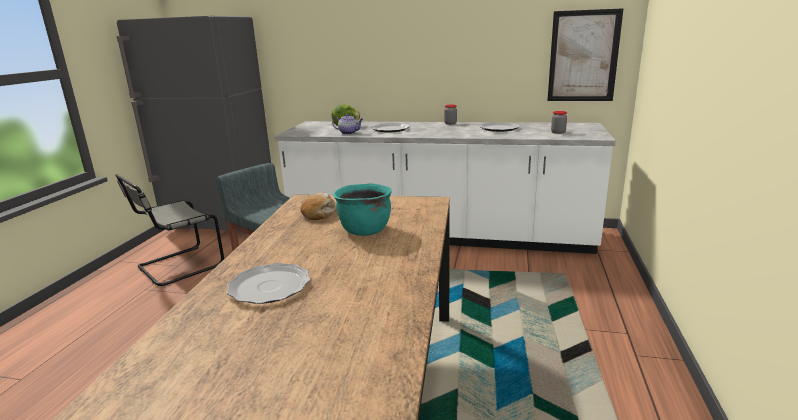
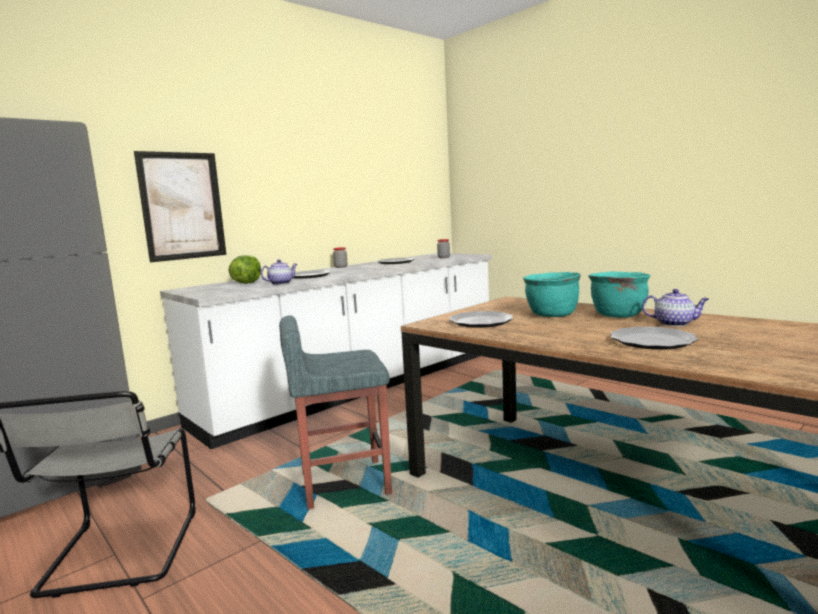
camera: 55 degrees left, 10 degrees down
bread [300,192,336,220] -> plate [449,311,513,328]
picture [547,8,624,101] -> picture moved to [134,151,226,262]
none -> turquoise cooking pot [588,272,651,318]
none -> teapot [642,289,709,327]

